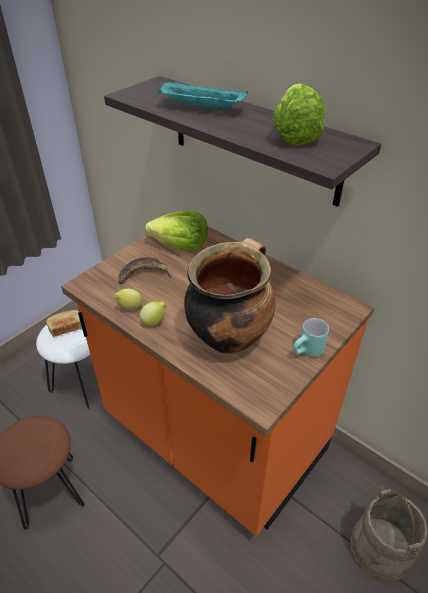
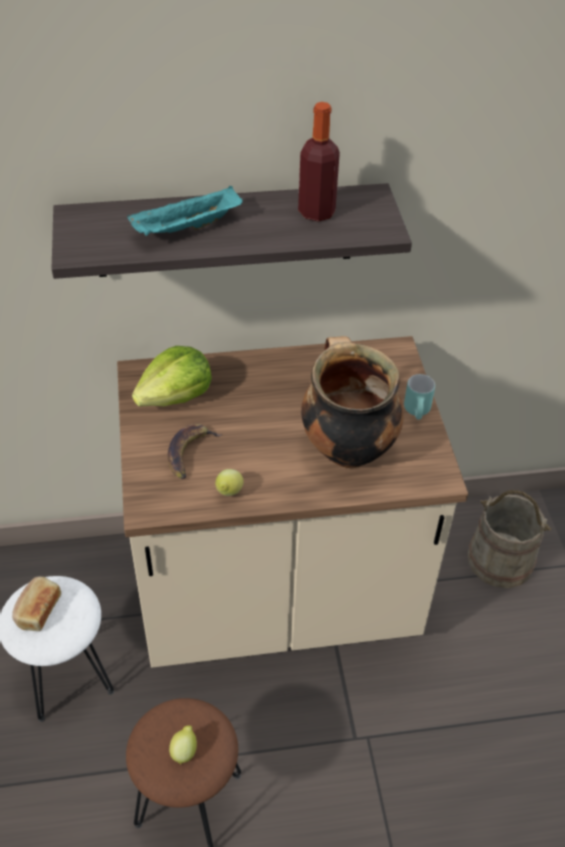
camera: 50 degrees left, 5 degrees up
orange counter [61,227,374,536] -> beige counter [117,336,468,668]
lemon [140,301,167,326] -> lemon moved to [169,725,197,765]
lettuce [273,83,325,145] -> bottle [298,102,340,222]

